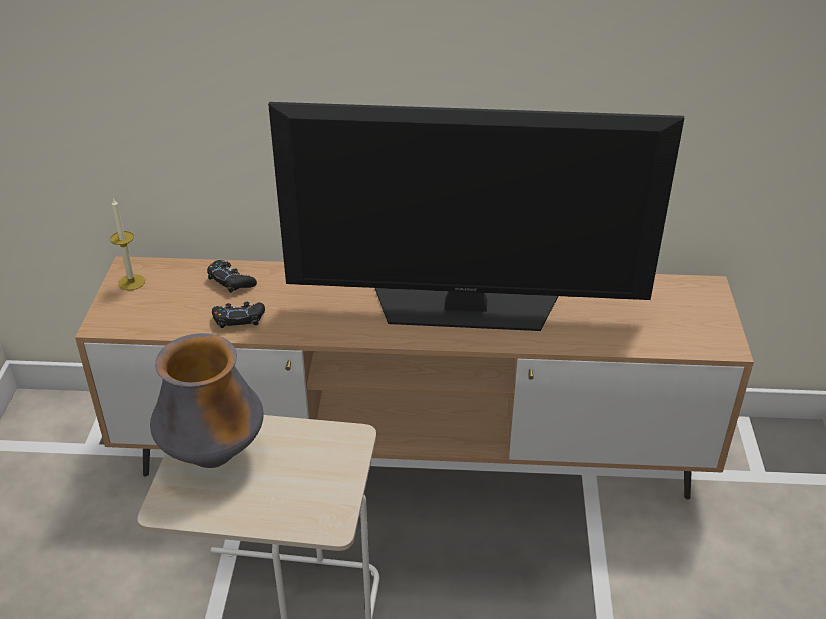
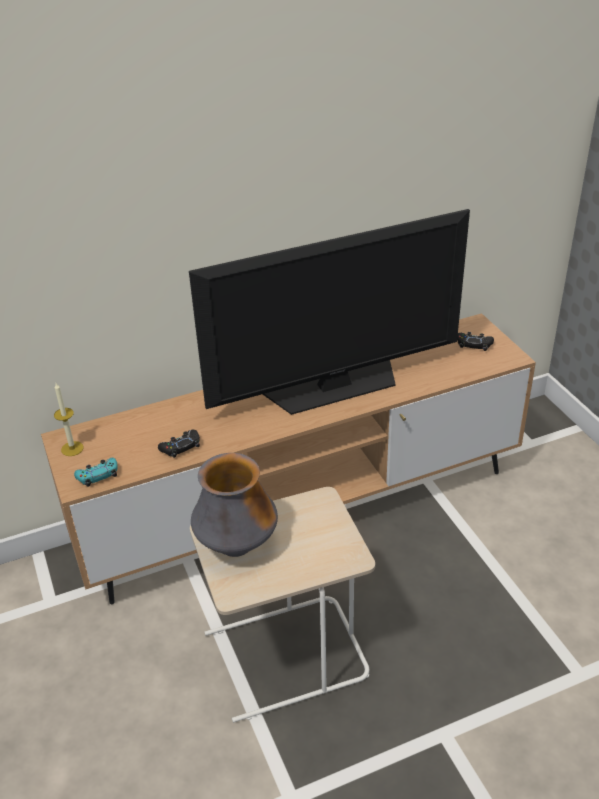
camera: 25 degrees left, 0 degrees up
black game controller [207,260,257,293] -> black game controller moved to [457,332,494,351]
none -> turquoise game controller [74,458,118,487]

